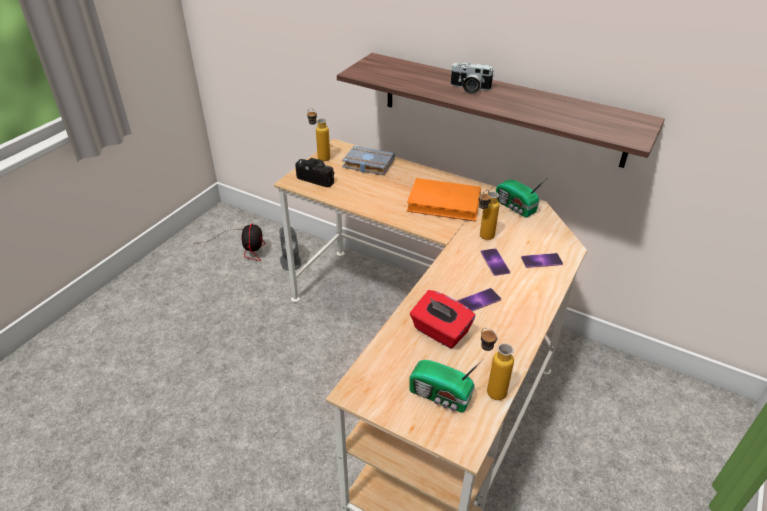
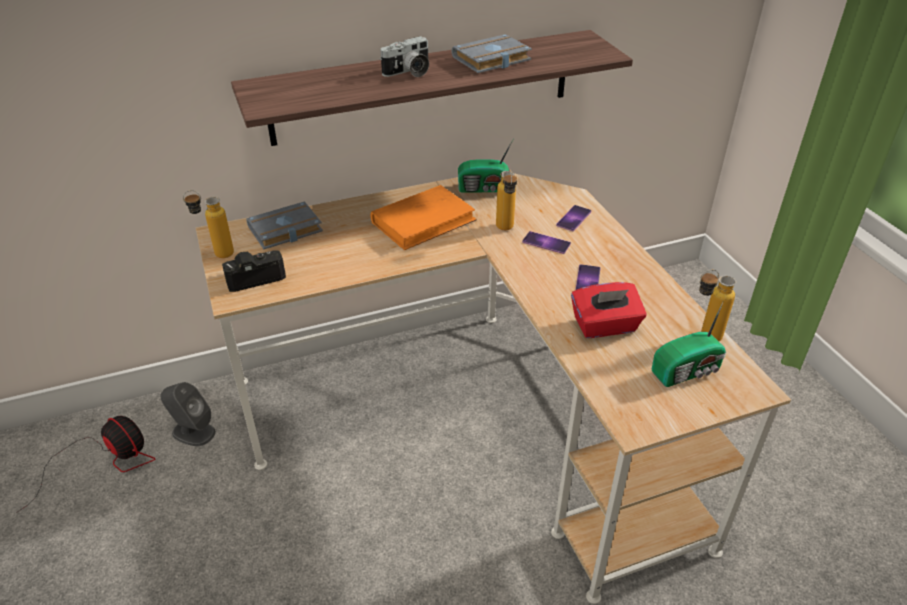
camera: 50 degrees left, 0 degrees up
none -> grey book [451,34,532,73]

